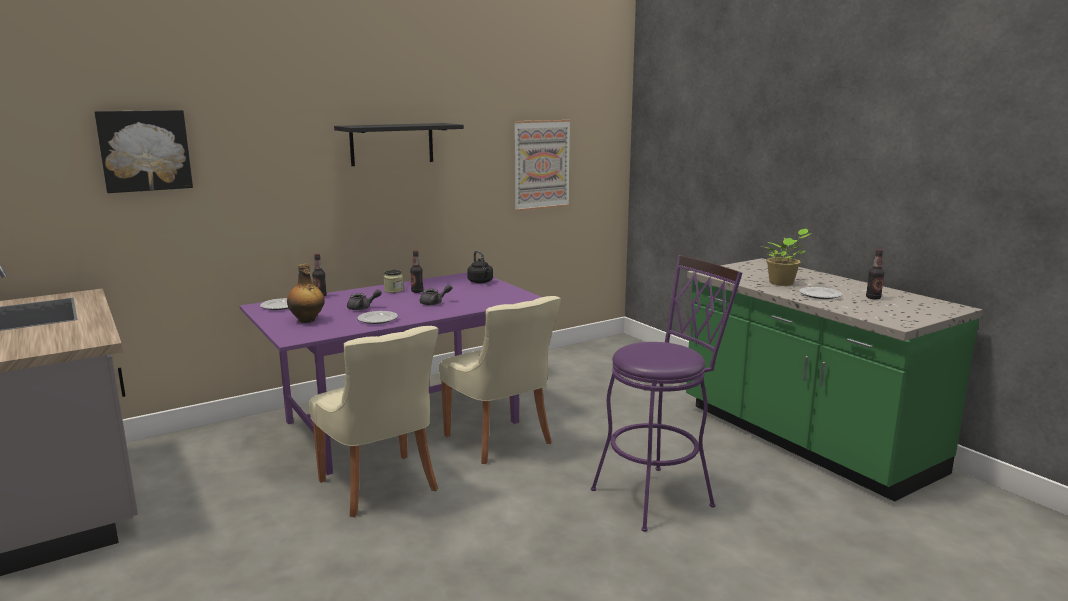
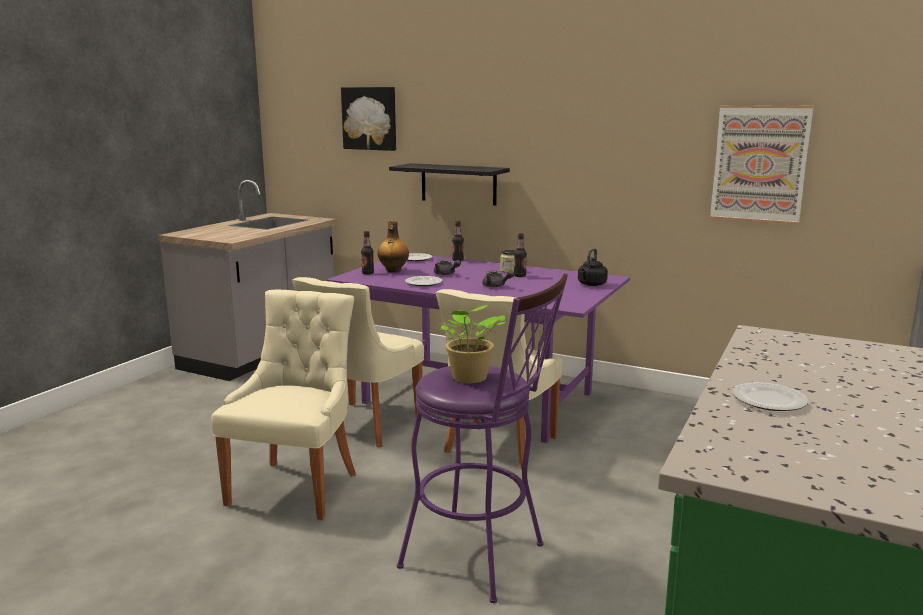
camera: 60 degrees right, 0 degrees up
black shelf [334,123,464,166] -> black shelf moved to [389,163,510,206]
potted plant [761,228,812,286] -> potted plant moved to [440,305,506,383]
bottle [866,249,885,300] -> bottle moved to [361,231,374,275]
none -> beige chair [211,290,356,520]

